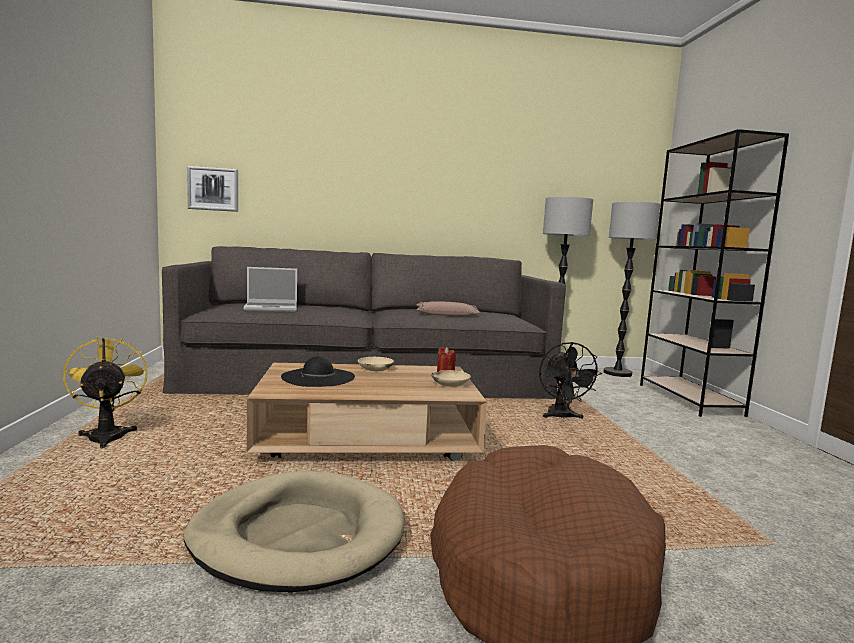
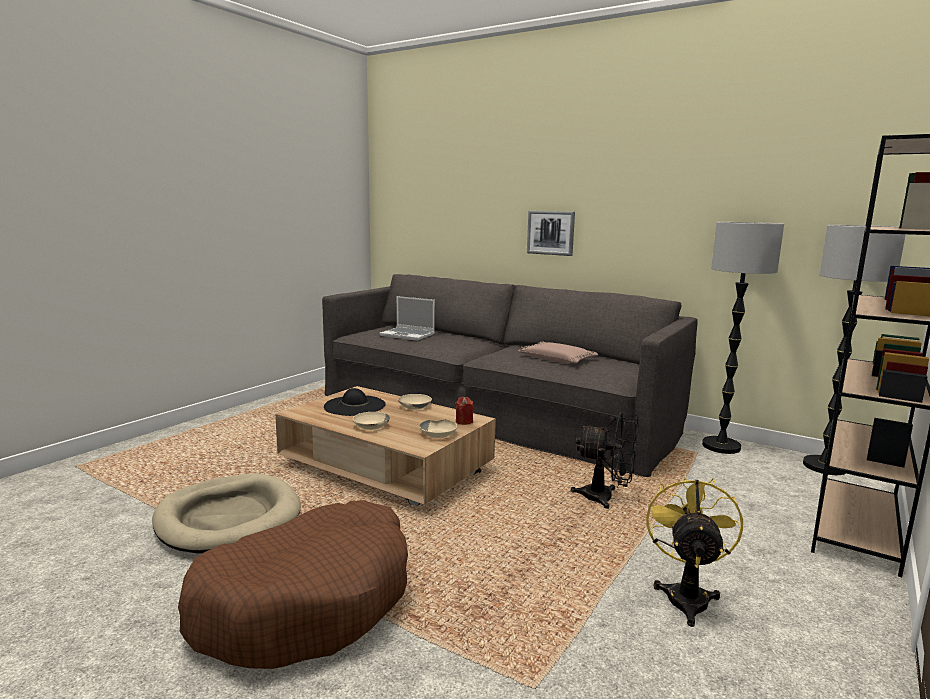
camera: 40 degrees right, 5 degrees up
yellow fan [63,338,148,448] -> yellow fan moved to [646,473,743,627]
picture [187,166,238,212] -> picture moved to [527,211,575,256]
black fan [539,342,602,419] -> black fan turned 105 degrees counterclockwise [571,412,639,509]
none -> beige bowl [353,412,390,430]

